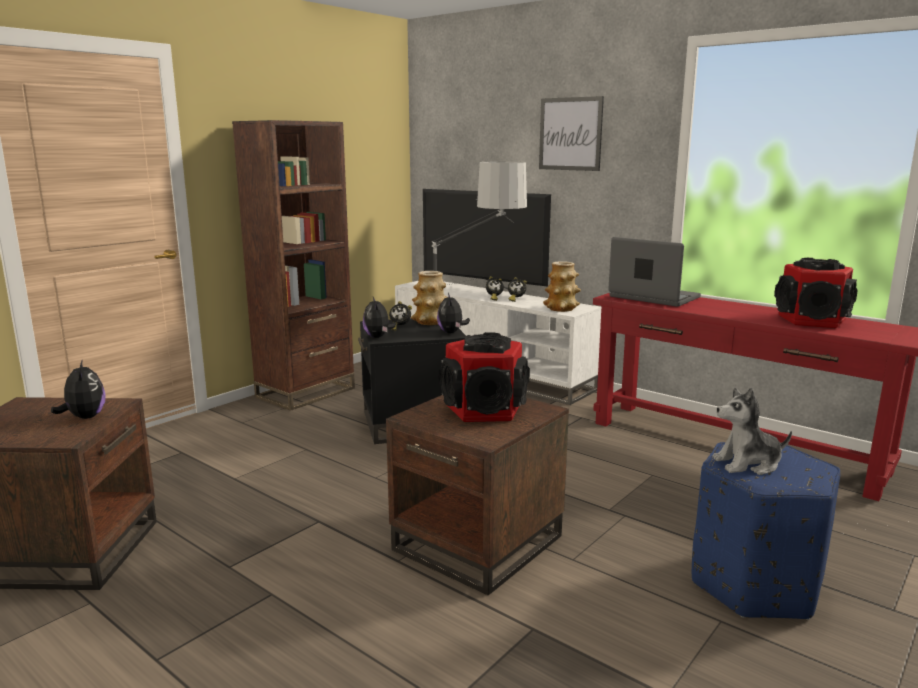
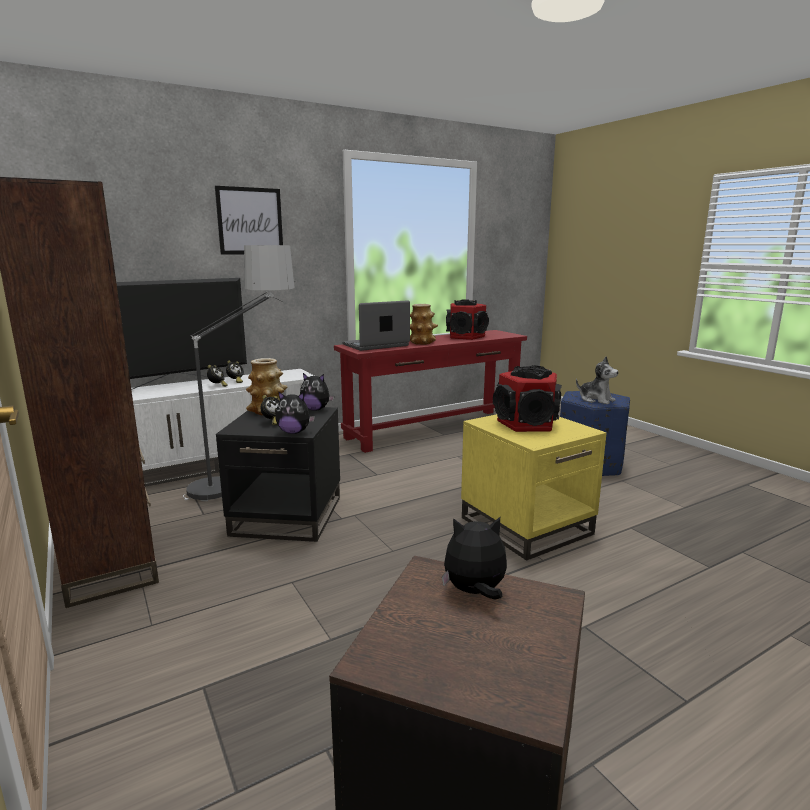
camera: 70 degrees left, 0 degrees up
brown side table [386,395,569,595] -> yellow side table [461,414,607,560]
vase [543,261,581,312] -> vase moved to [410,304,438,345]
plush toy [712,388,792,475] -> plush toy turned 60 degrees counterclockwise [576,357,619,405]

